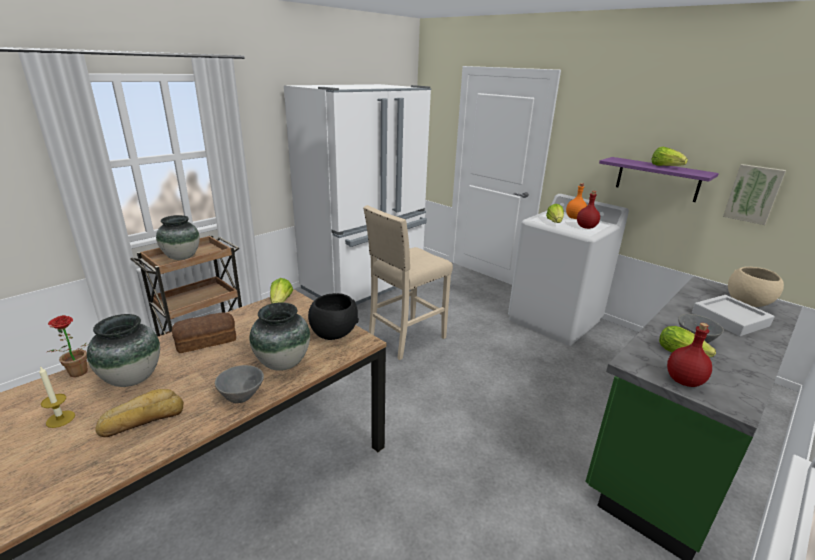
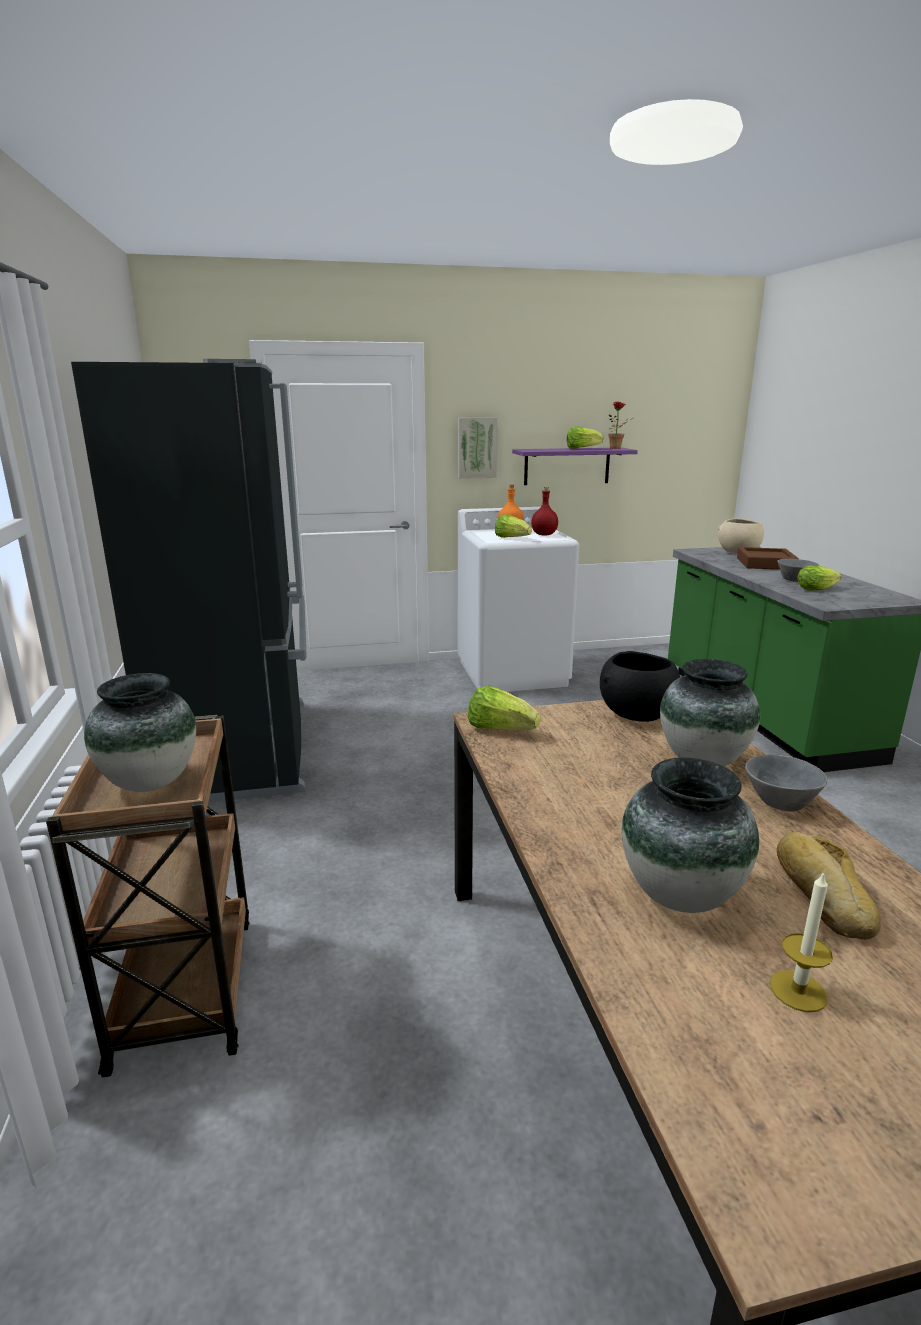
camera: 55 degrees left, 5 degrees down
potted plant [47,315,89,377] -> potted plant moved to [608,402,633,449]
bread [172,313,236,353] -> none
white fridge [284,84,431,305] -> black fridge [71,359,307,802]
beige stool [363,205,453,360] -> none
red bottle [667,323,712,387] -> none
grey tray [692,295,775,336] -> brown tray [737,547,799,569]
picture [723,164,786,225] -> picture moved to [458,418,498,479]

